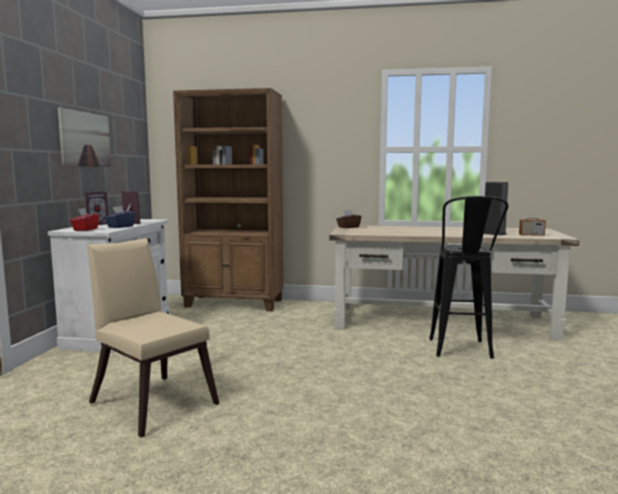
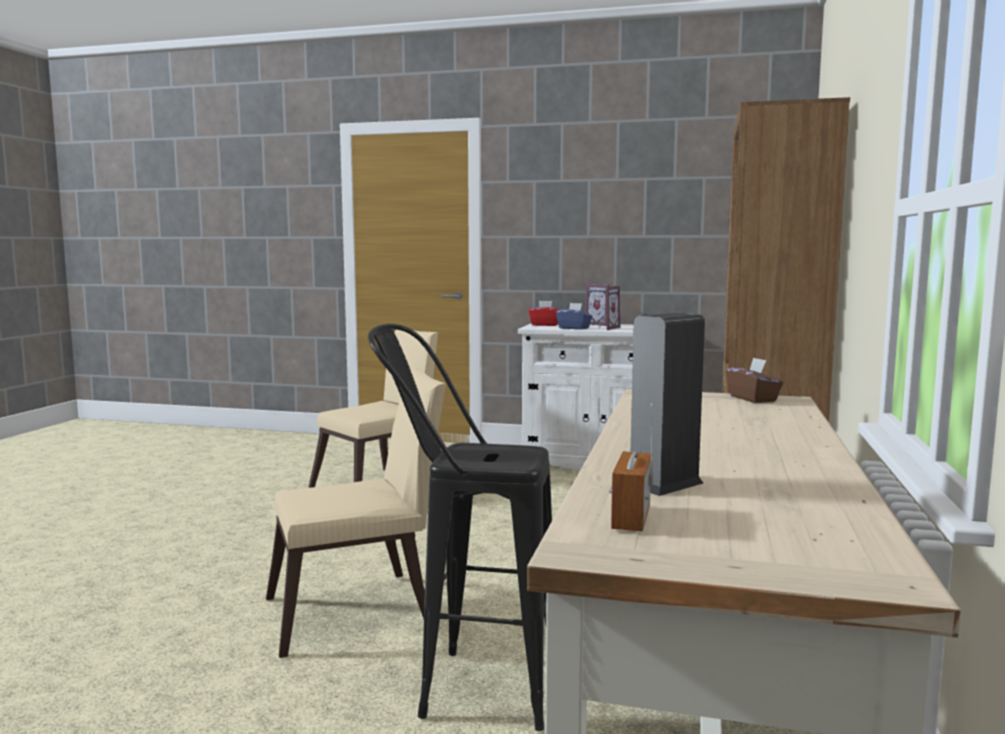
camera: 95 degrees right, 0 degrees up
picture [58,108,111,167] -> none
none -> beige chair [266,369,446,658]

